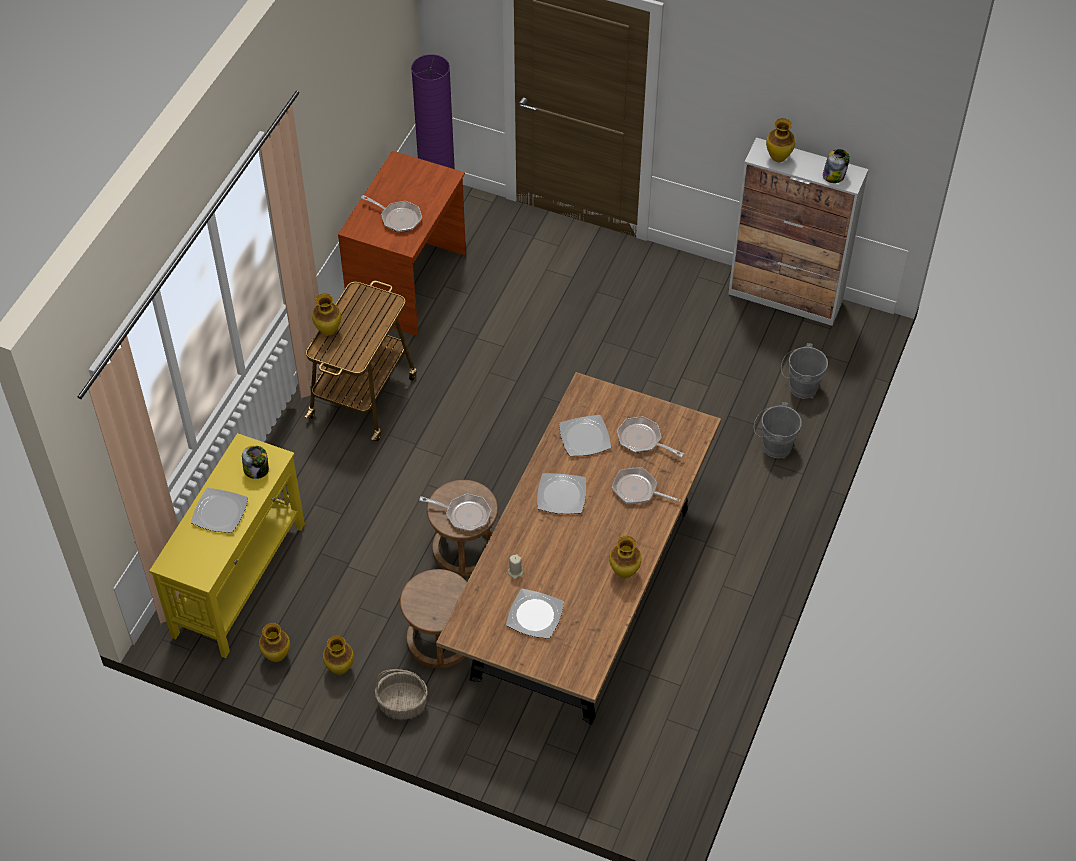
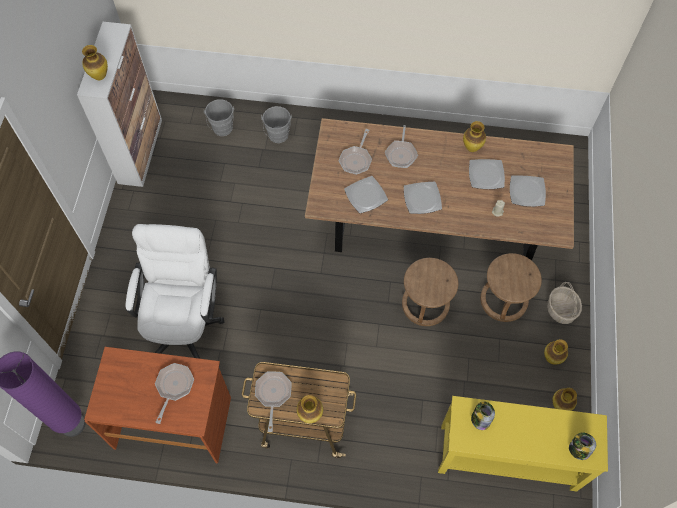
camera: 105 degrees left, 10 degrees up
plate [191,488,248,533] -> plate moved to [469,159,505,189]
frying pan [419,494,491,531] -> frying pan moved to [255,372,292,432]
jar [823,149,850,183] -> jar moved to [569,433,596,460]
none -> white office chair [126,224,225,359]

